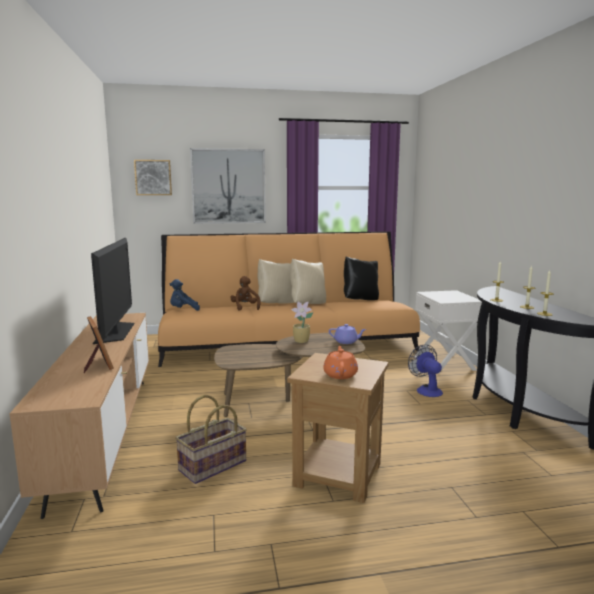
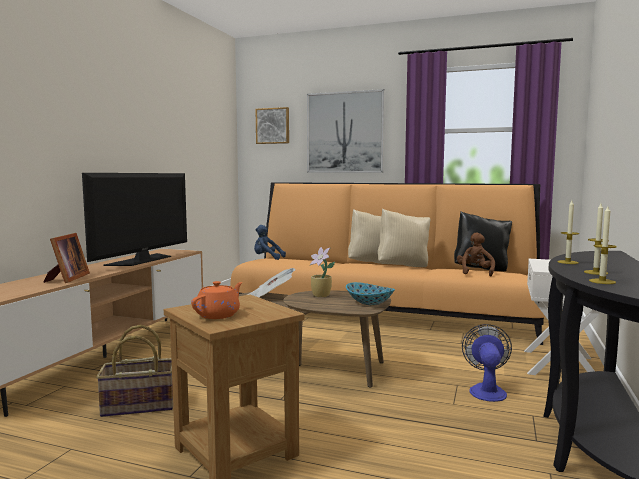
camera: 30 degrees right, 5 degrees down
brown plush toy [230,276,261,311] -> brown plush toy moved to [457,232,495,276]
purple teapot [329,324,366,344] -> bowl [346,282,395,305]
none -> newspaper [247,268,296,297]

